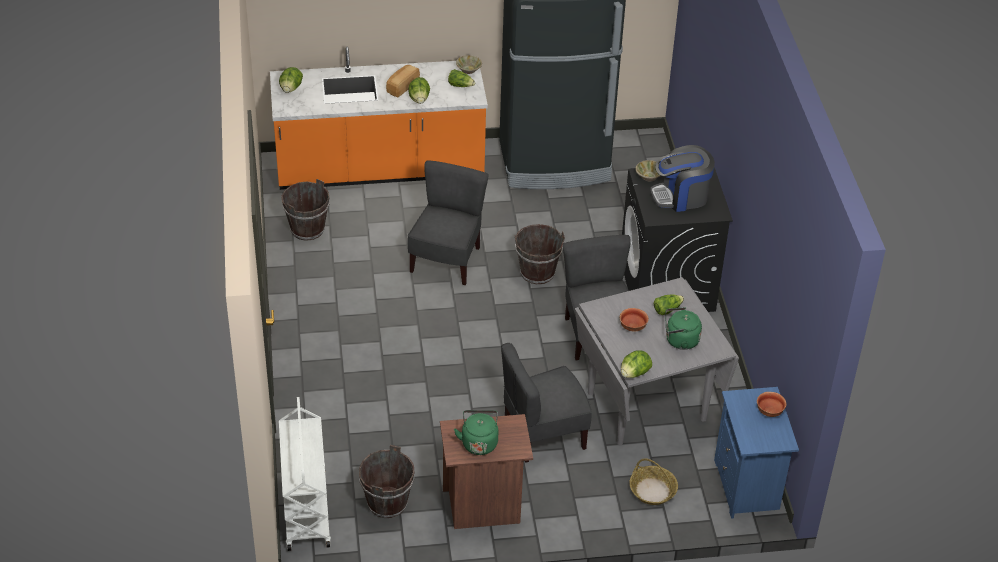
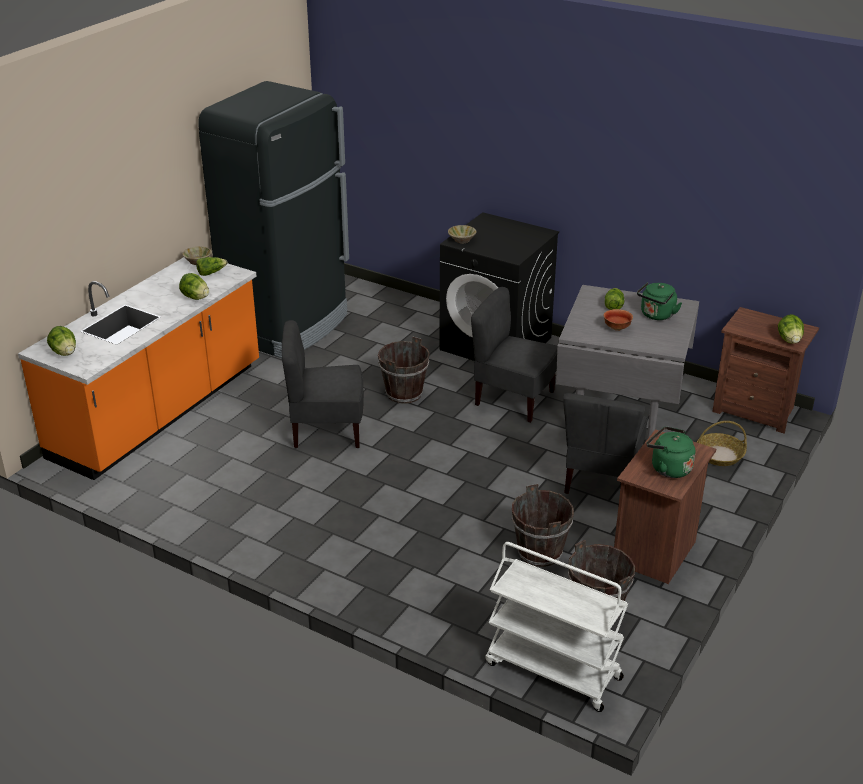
camera: 50 degrees left, 10 degrees down
brown bucket [281,179,330,241] -> brown bucket moved to [512,484,574,567]
bread [386,65,420,98] -> none
grey chair [408,160,489,285] -> grey chair turned 60 degrees counterclockwise [282,320,364,448]
lettuce [621,350,652,378] -> lettuce moved to [778,314,804,344]
coffee machine [650,145,715,212] -> none
blue nightstand [714,387,799,519] -> brown nightstand [712,307,819,433]
bowl [757,392,786,417] -> none

